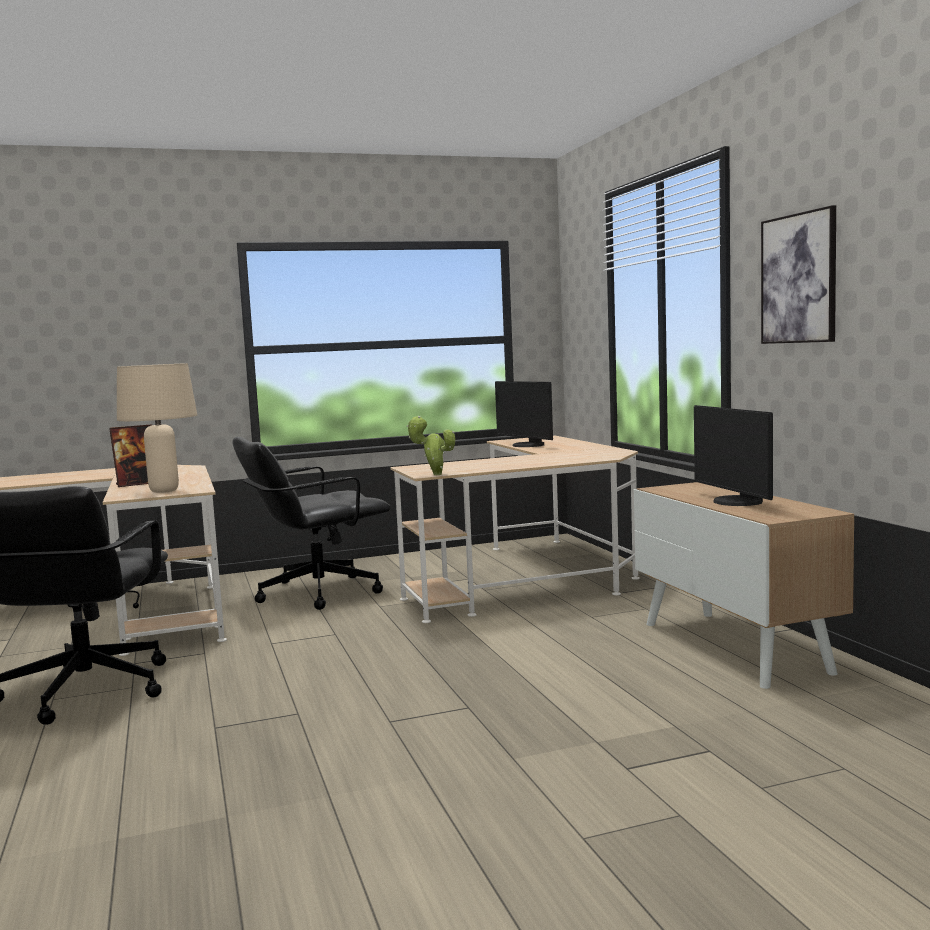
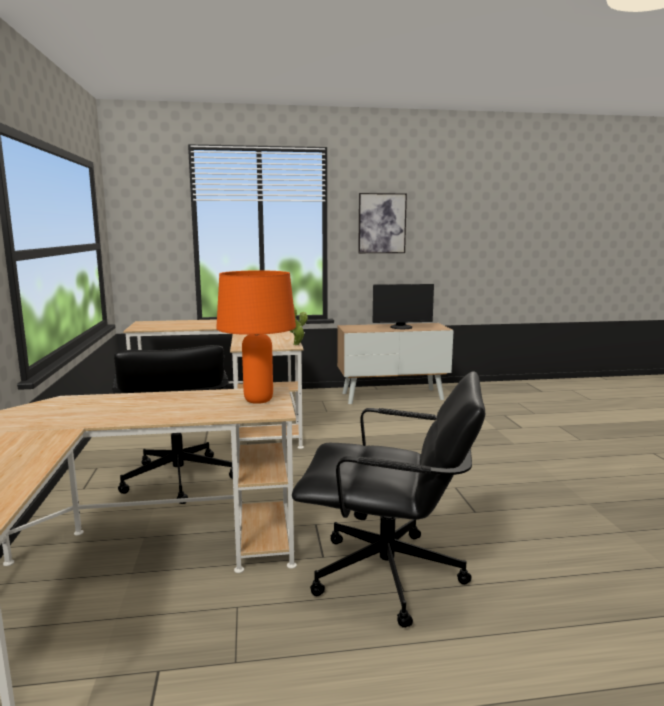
camera: 80 degrees left, 5 degrees up
picture frame [109,424,152,487] -> none
beige table lamp [117,363,197,493] -> orange table lamp [216,270,296,404]
monitor [495,381,553,447] -> none

